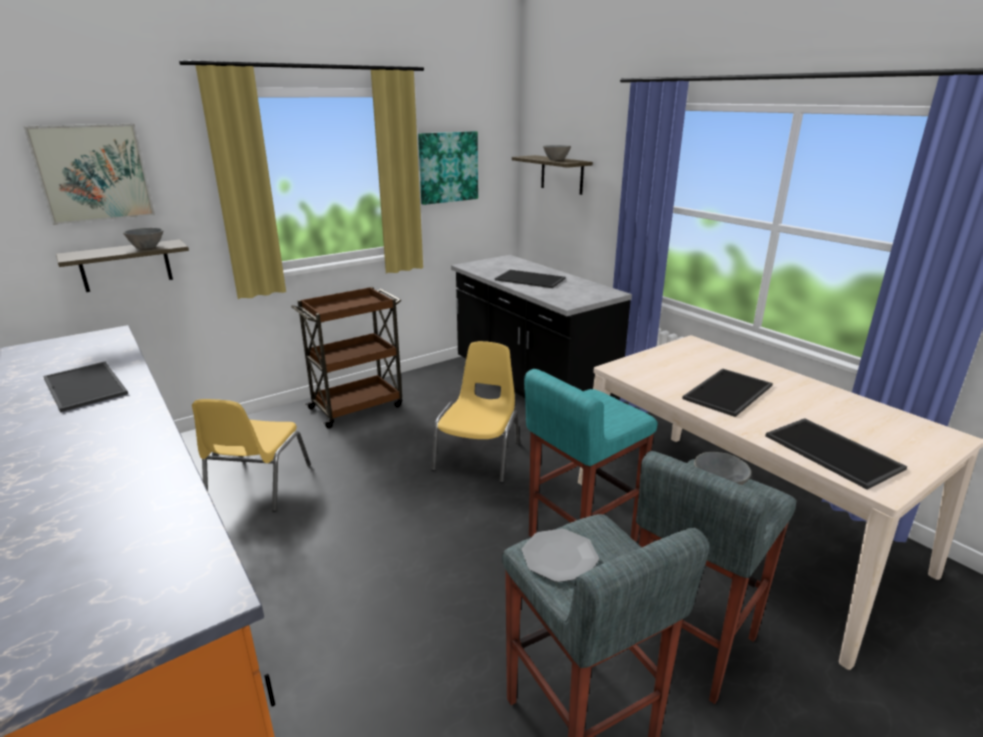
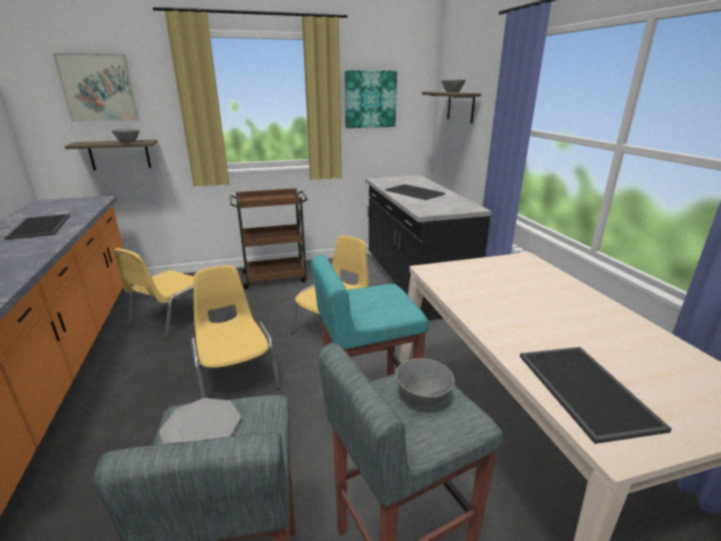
camera: 20 degrees right, 0 degrees up
tray [682,369,773,417] -> none
none -> yellow chair [190,265,281,399]

